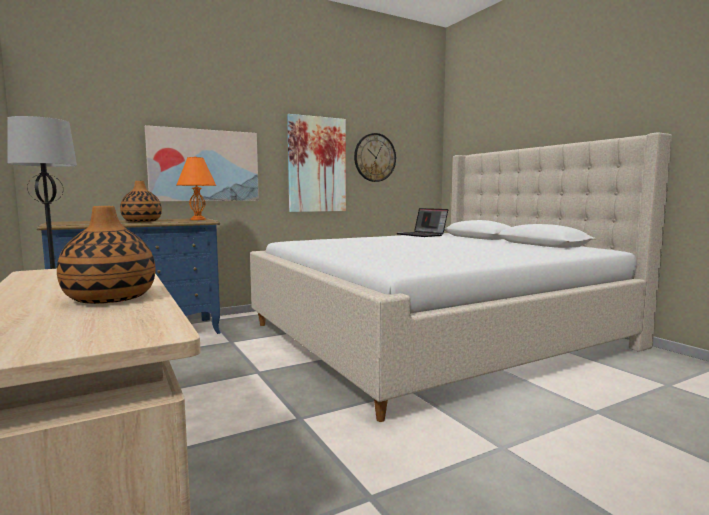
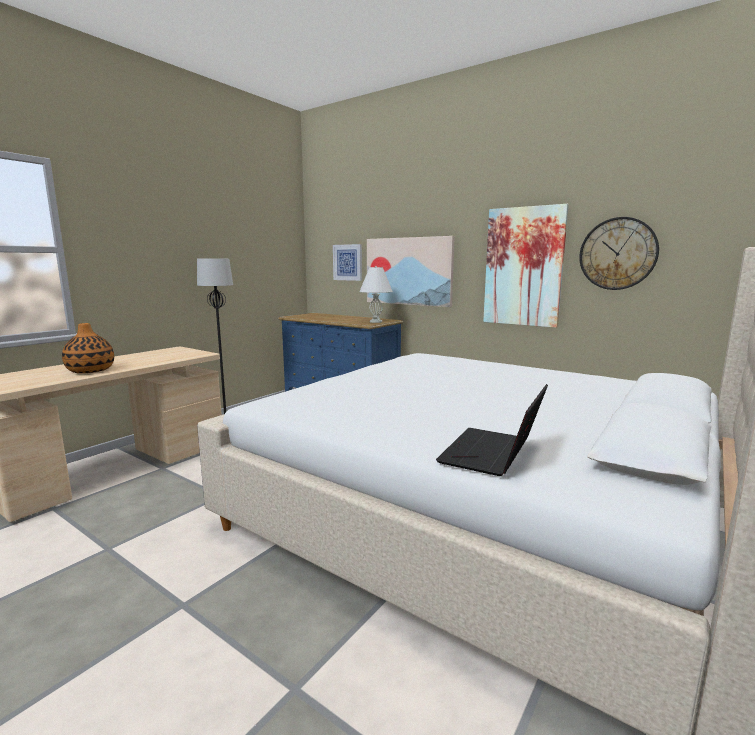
camera: 65 degrees right, 5 degrees up
vase [120,181,162,222] -> none
orange table lamp [177,156,216,220] -> white table lamp [359,266,393,323]
laptop [397,208,448,237] -> laptop moved to [436,384,548,476]
none -> picture [333,244,362,281]

